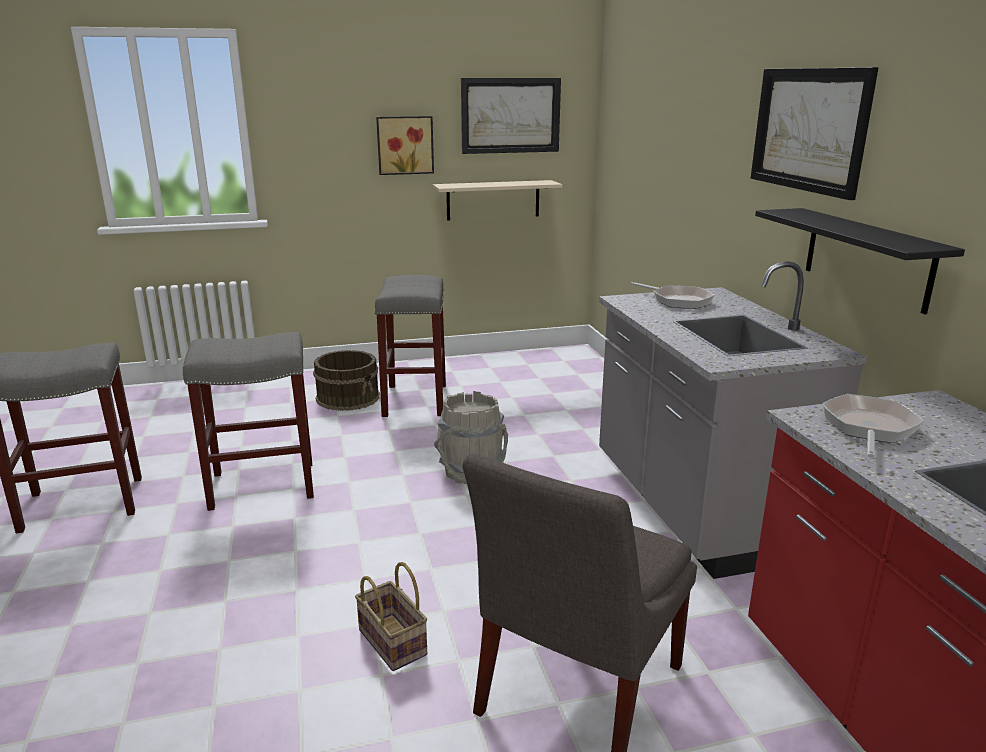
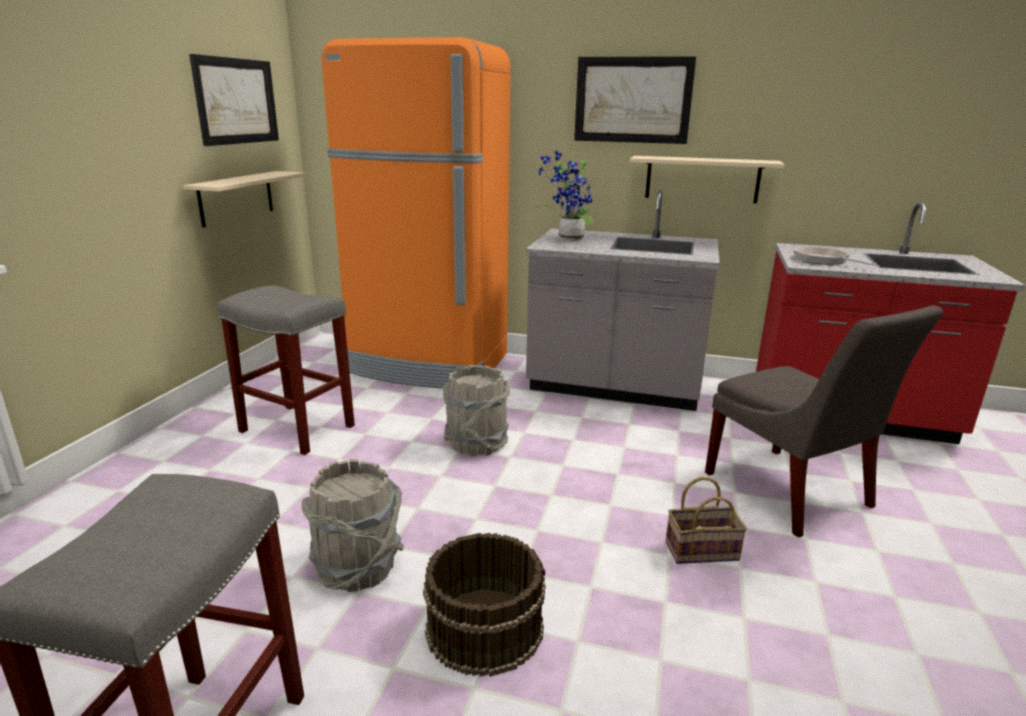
camera: 60 degrees left, 0 degrees up
grey stool [183,332,314,511] -> grey bucket [301,459,404,592]
brown bucket [313,350,380,411] -> brown bucket moved to [423,533,546,677]
picture [376,116,434,175] -> none
frying pan [630,282,715,309] -> potted plant [534,151,594,241]
black shelf [755,208,965,314] -> beige shelf [630,156,784,203]
none -> orange fridge [322,37,510,389]

